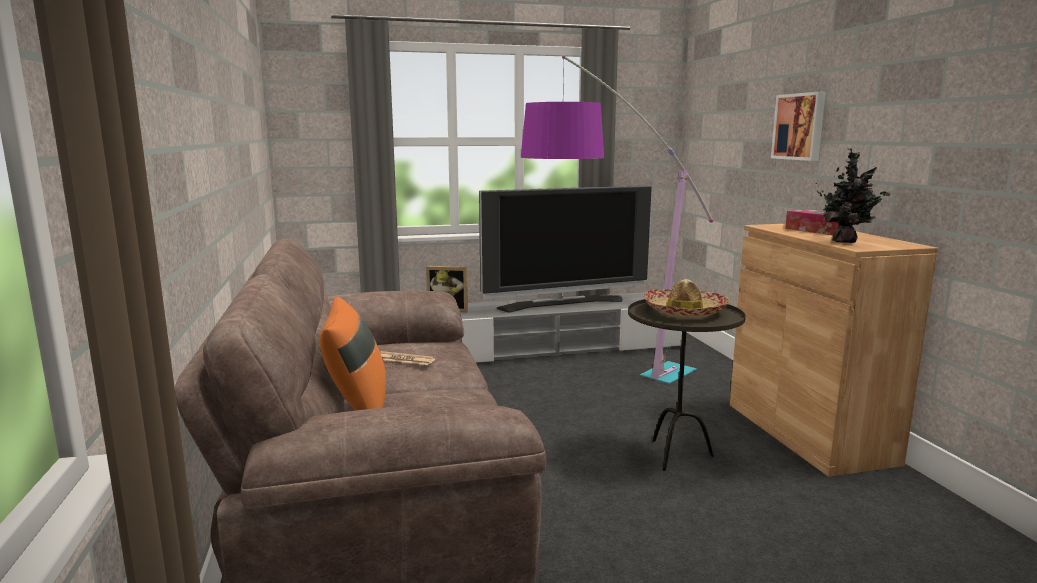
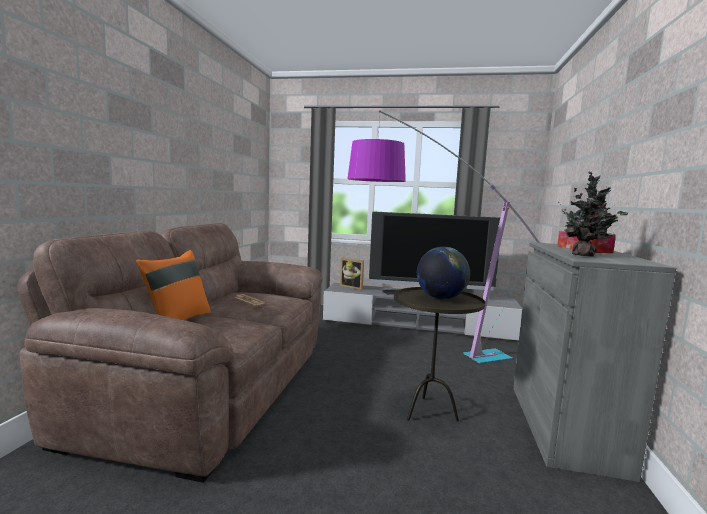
camera: 25 degrees right, 5 degrees down
hat [643,279,730,318] -> globe [416,247,470,299]
brown cabinet [730,224,938,477] -> grey cabinet [513,242,676,482]
picture [771,92,826,161] -> none

